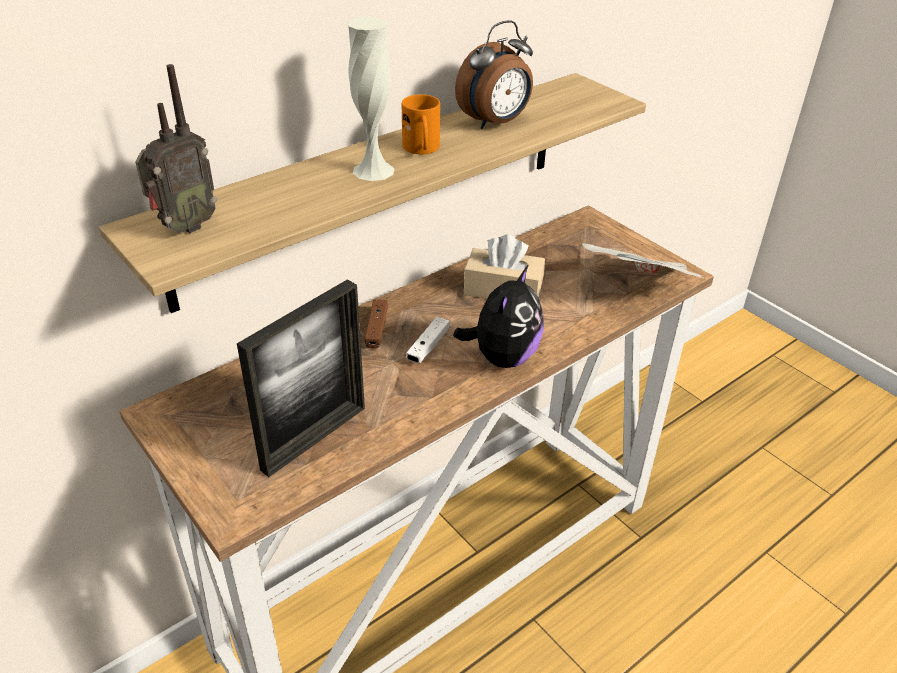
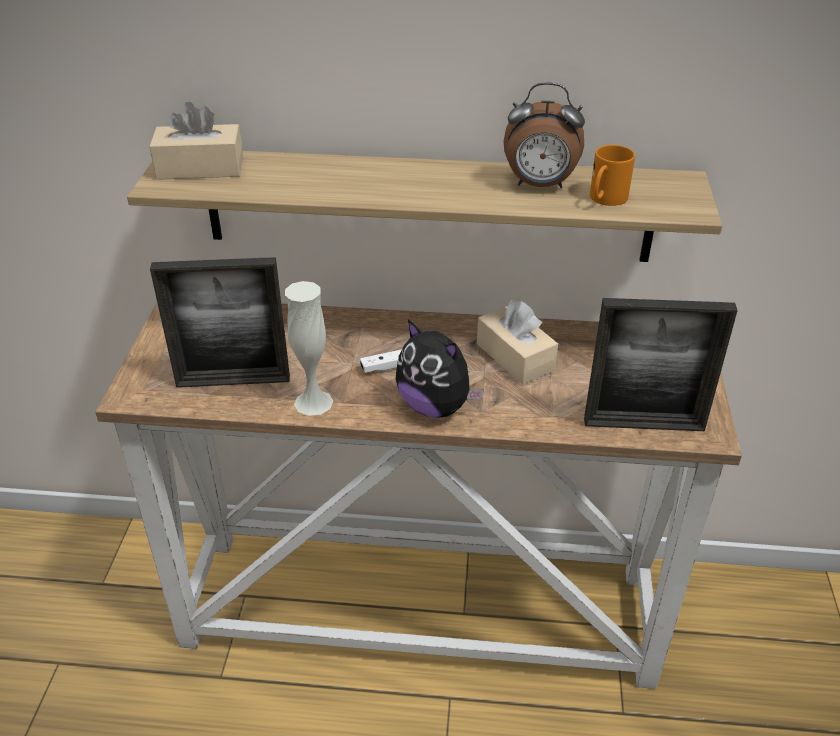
camera: 45 degrees right, 0 degrees up
radio [136,64,217,233] -> beige tissue box [149,102,243,180]
white vase [347,16,394,181] -> white vase moved to [285,281,333,416]
brown game controller [365,299,388,349] -> none
orange mug [402,94,440,154] -> orange mug moved to [590,145,635,206]
plush toy [453,266,544,368] -> plush toy turned 60 degrees clockwise [396,320,484,418]
newspaper [582,243,703,278] -> picture frame [584,298,738,431]

